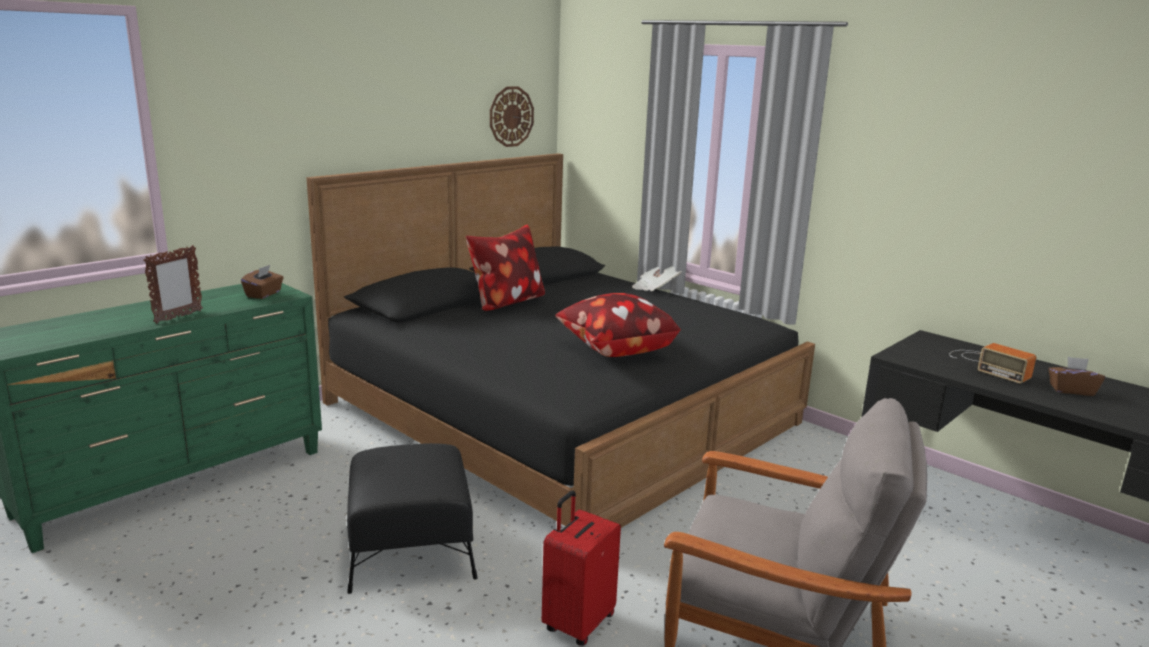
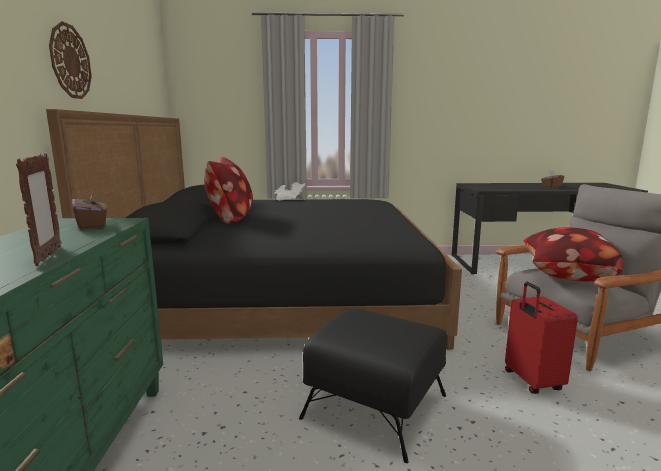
camera: 45 degrees left, 5 degrees down
wall clock [490,86,534,147] -> wall clock moved to [49,21,92,99]
pillow [555,293,680,357] -> pillow moved to [524,227,623,281]
radio [949,343,1036,383] -> none

